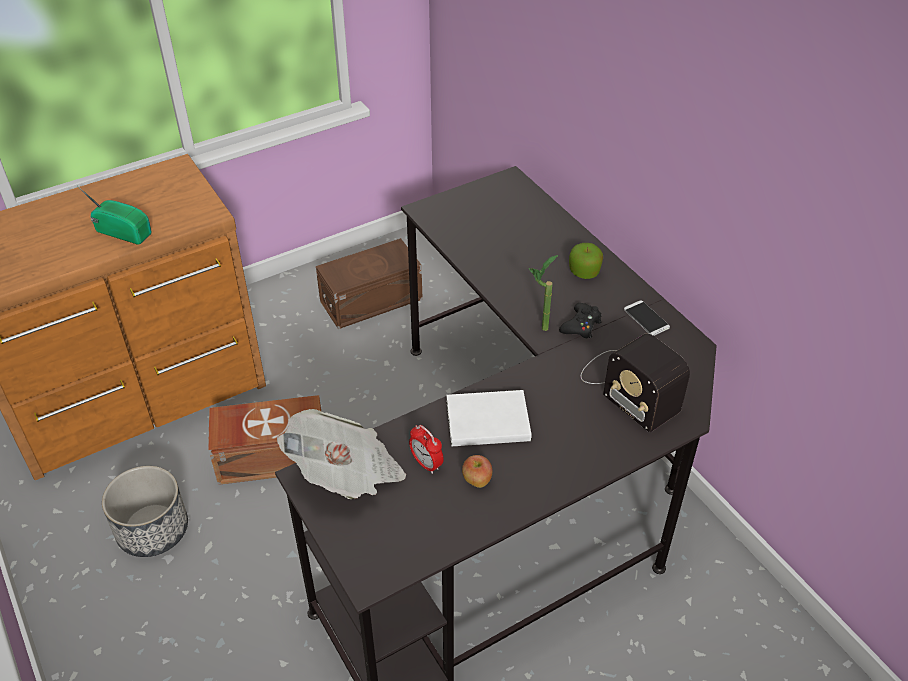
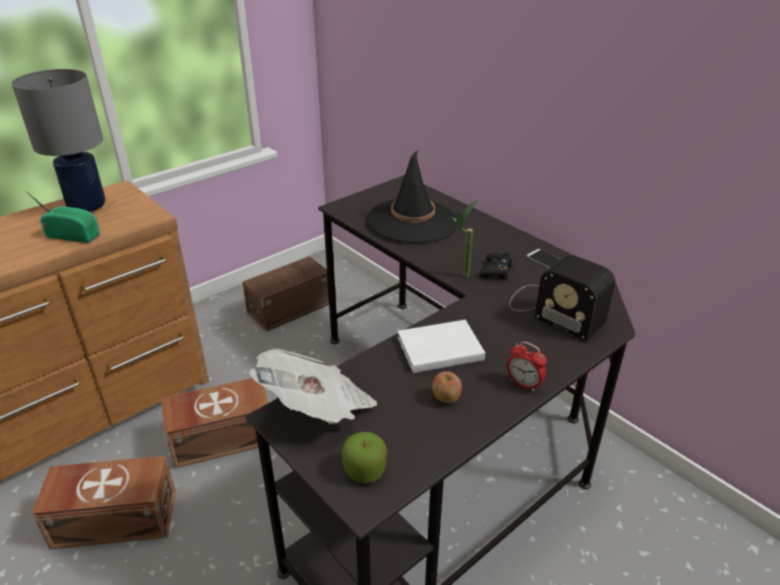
camera: 10 degrees left, 10 degrees down
planter [102,466,188,557] -> brown storage box [32,456,176,550]
alarm clock [409,425,444,474] -> alarm clock moved to [507,341,547,392]
apple [569,243,603,279] -> apple moved to [341,432,387,483]
none -> grey table lamp [11,69,105,212]
none -> black hat [367,150,458,243]

